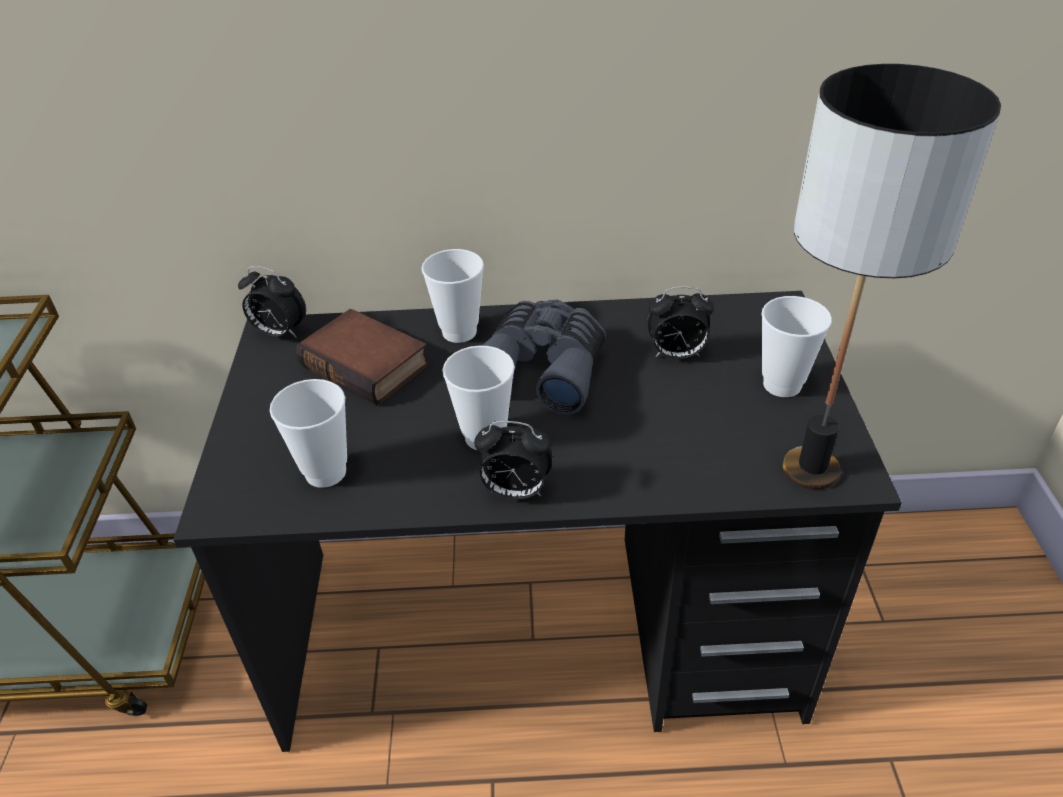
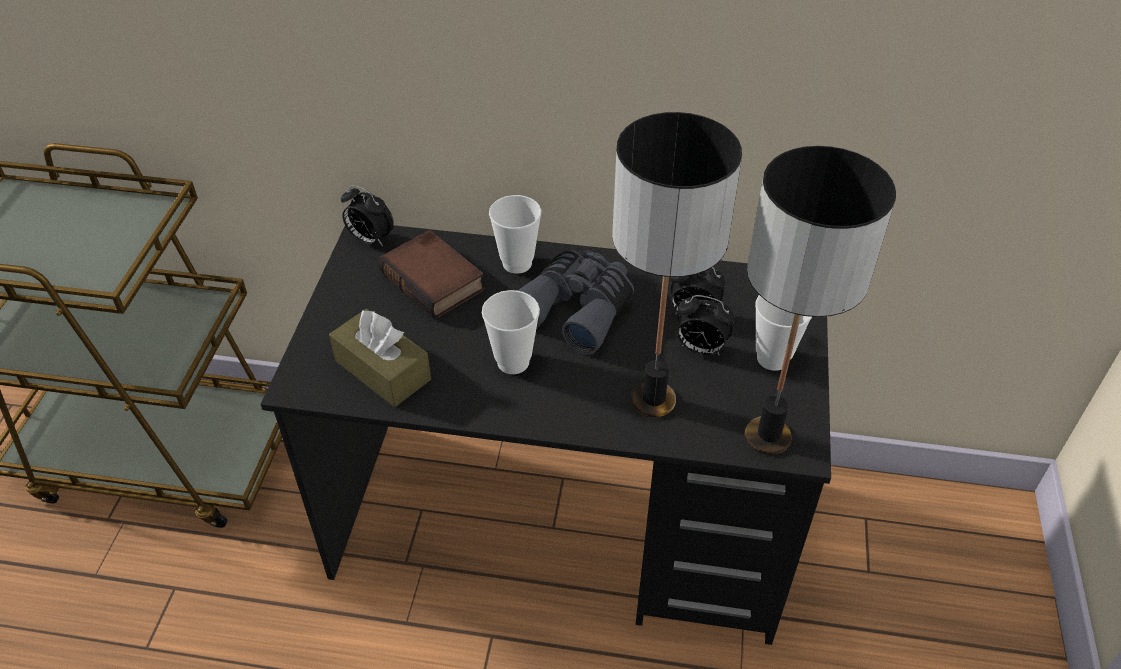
camera: 10 degrees right, 5 degrees up
cup [270,379,347,488] -> brown tissue box [329,309,431,407]
alarm clock [474,421,553,499] -> alarm clock moved to [678,295,734,356]
none -> table lamp [612,112,742,417]

